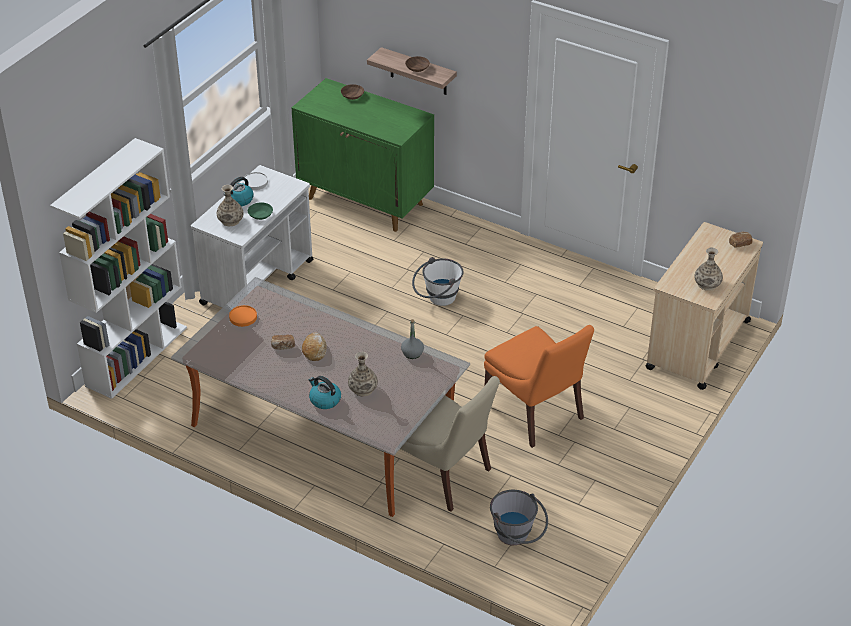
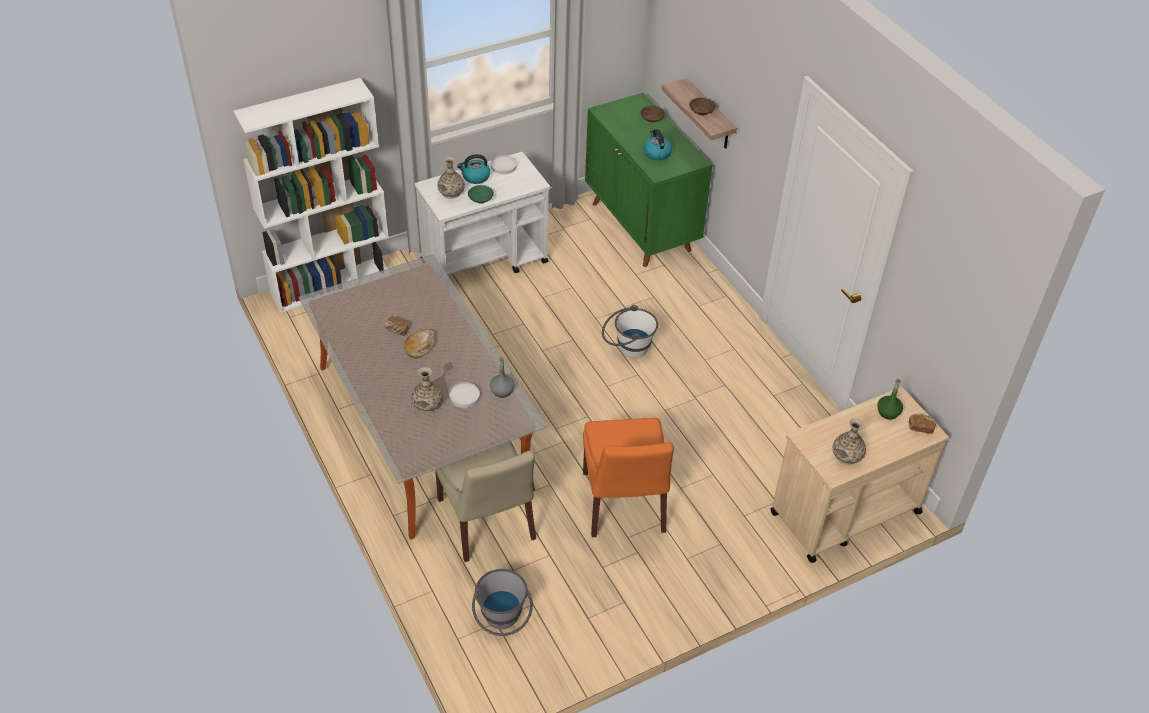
camera: 30 degrees right, 5 degrees up
orange plate [229,305,257,327] -> none
kettle [309,376,341,409] -> kettle moved to [644,129,672,160]
none -> white plate [449,382,480,408]
none -> green bottle [877,379,903,419]

